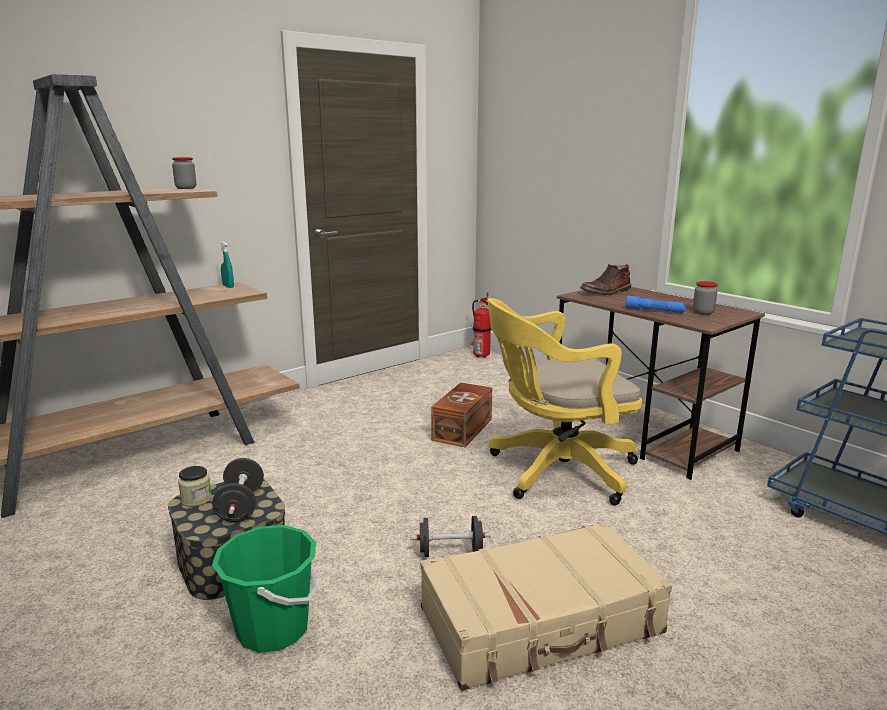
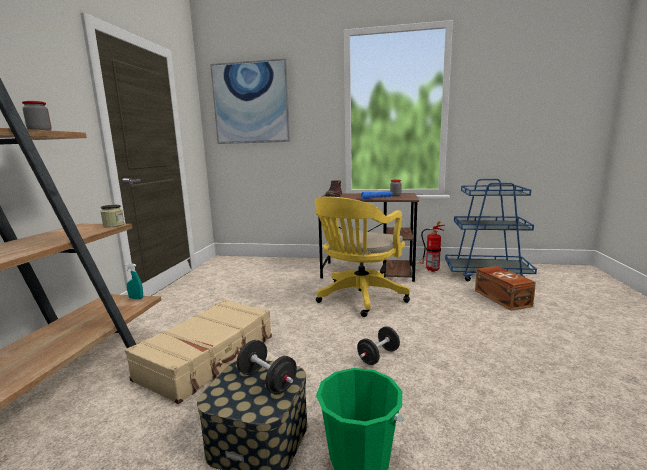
camera: 40 degrees left, 5 degrees down
jar [178,466,212,507] -> jar moved to [101,205,125,228]
turquoise spray bottle [220,241,234,288] -> turquoise spray bottle moved to [125,263,143,299]
beige suitcase [420,521,672,691] -> beige suitcase moved to [125,299,272,404]
brown storage box [431,382,492,447] -> brown storage box moved to [475,266,536,311]
fire extinguisher [470,293,491,358] -> fire extinguisher moved to [419,221,445,272]
none -> picture [210,58,290,144]

